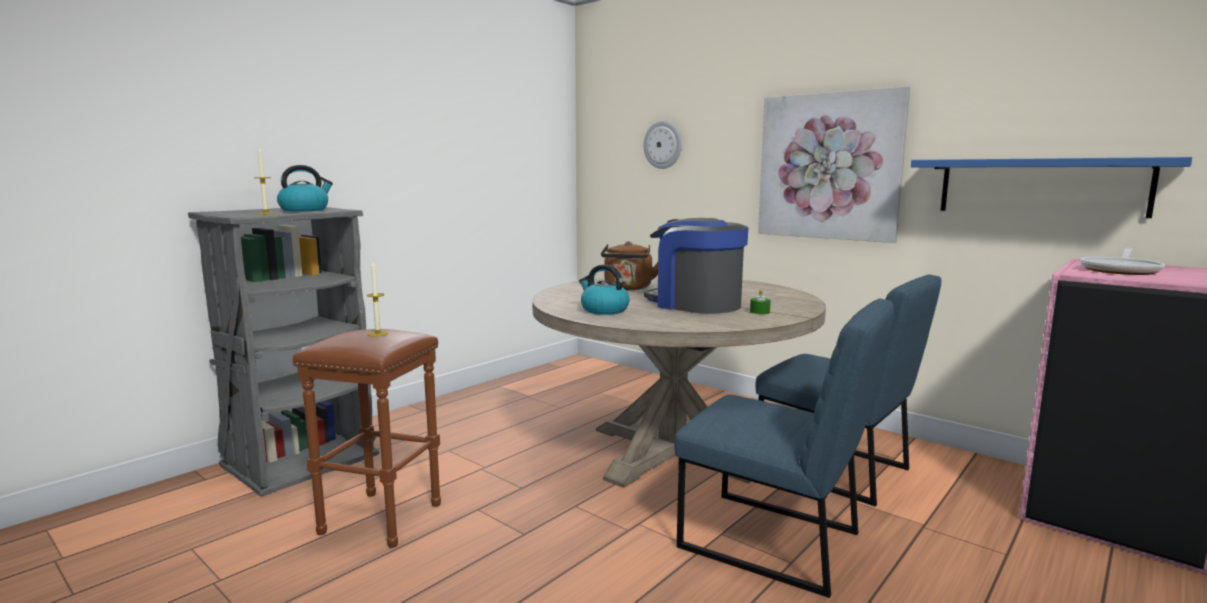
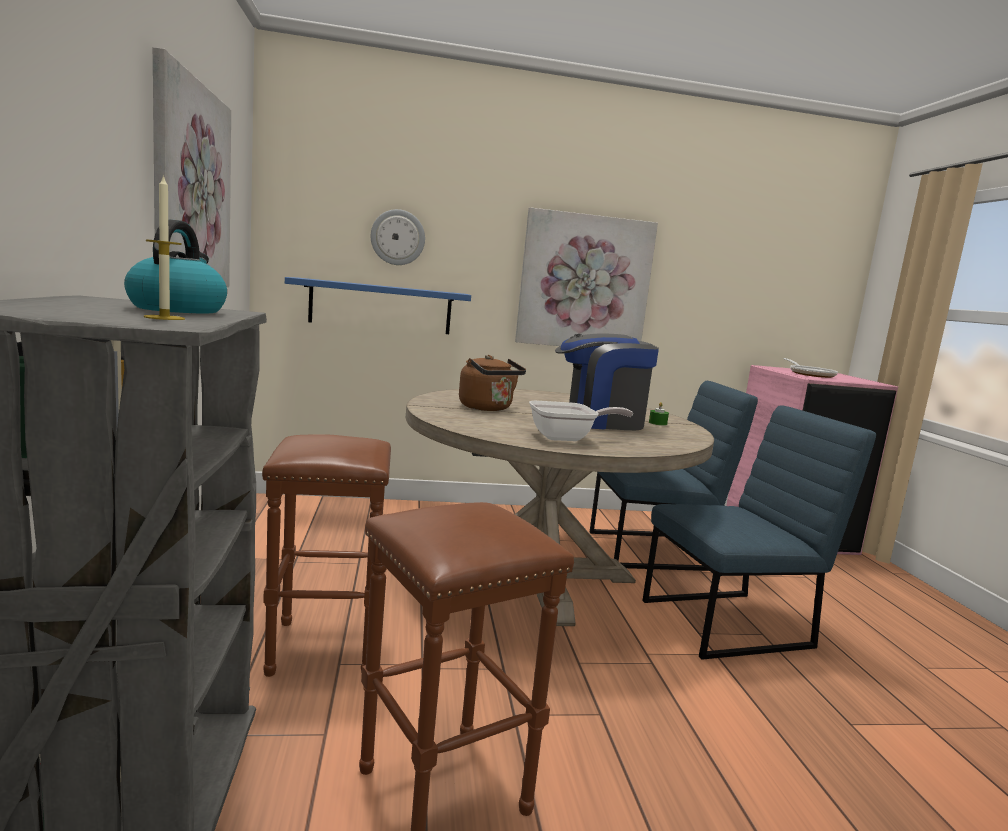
camera: 50 degrees left, 0 degrees up
candle [366,262,388,337] -> none
kettle [579,264,630,315] -> frying pan [529,401,633,441]
blue shelf [911,157,1192,218] -> blue shelf moved to [285,277,471,334]
none -> picture [153,47,231,287]
none -> brown stool [262,434,391,677]

